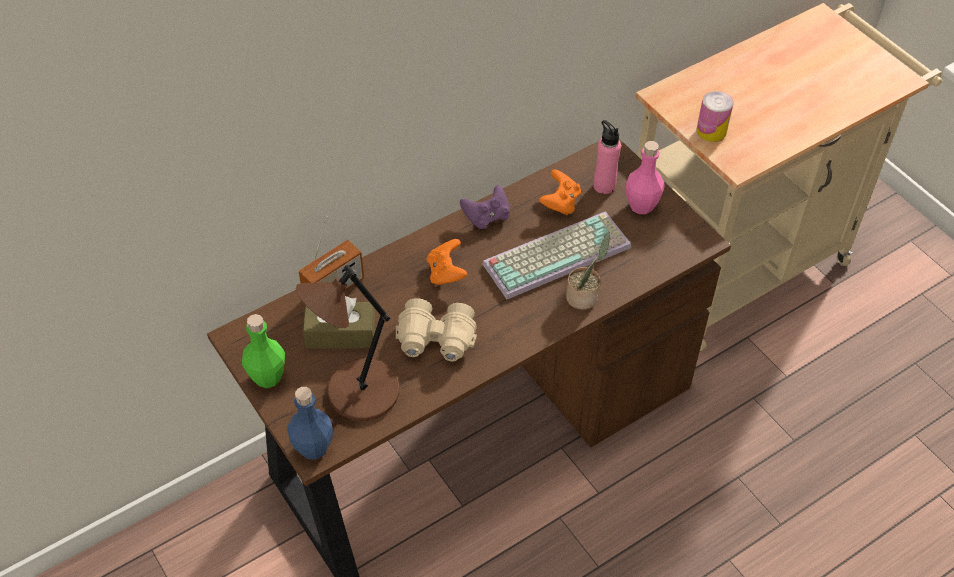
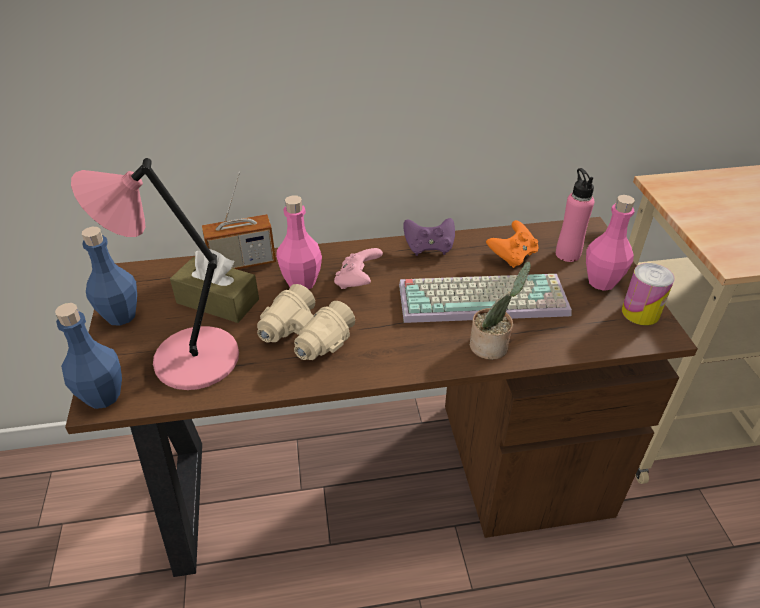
camera: 25 degrees right, 10 degrees down
green bottle [242,314,285,388] -> blue bottle [82,227,137,326]
brown table lamp [296,265,400,421] -> pink table lamp [71,158,239,390]
orange game controller [427,239,468,285] -> pink game controller [334,248,383,289]
can [697,91,734,142] -> can moved to [622,263,675,325]
none -> pink bottle [276,195,322,289]

